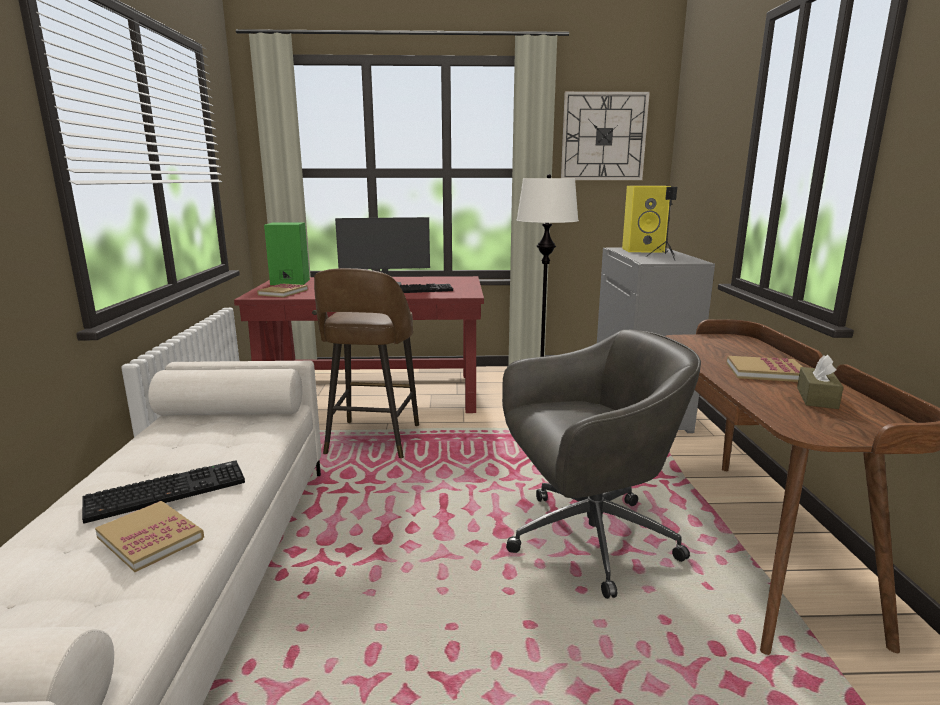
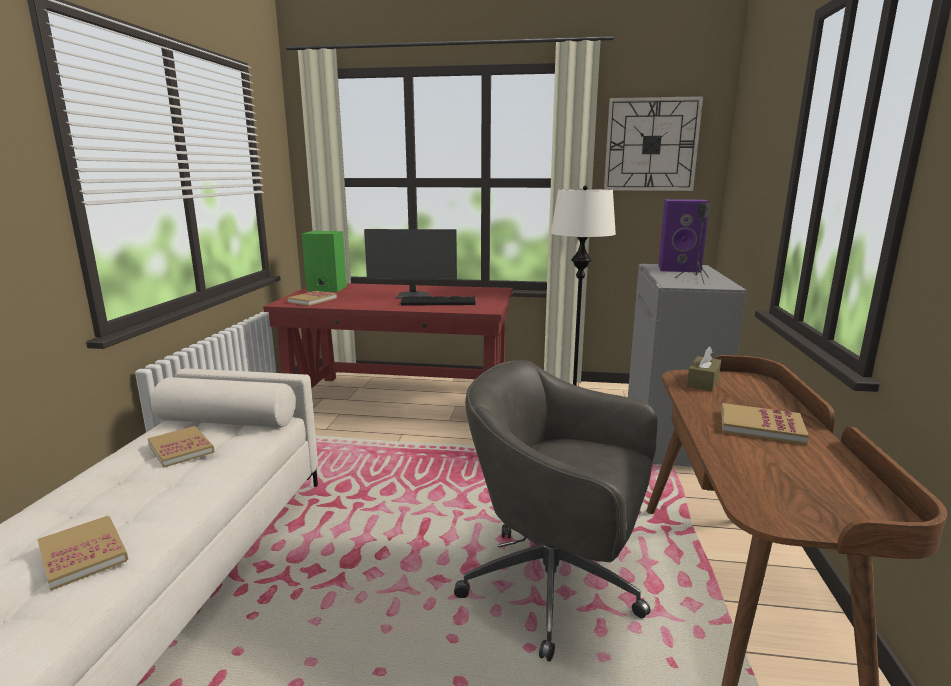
camera: 10 degrees right, 0 degrees up
keyboard [82,460,245,524] -> none
brown stool [314,268,419,458] -> none
grey office chair [502,330,701,599] -> grey office chair turned 150 degrees counterclockwise [454,360,657,662]
yellow speaker [622,186,671,253] -> purple speaker [658,199,710,273]
brown tissue box [797,355,843,409] -> brown tissue box moved to [687,346,721,391]
none -> book [148,426,215,467]

